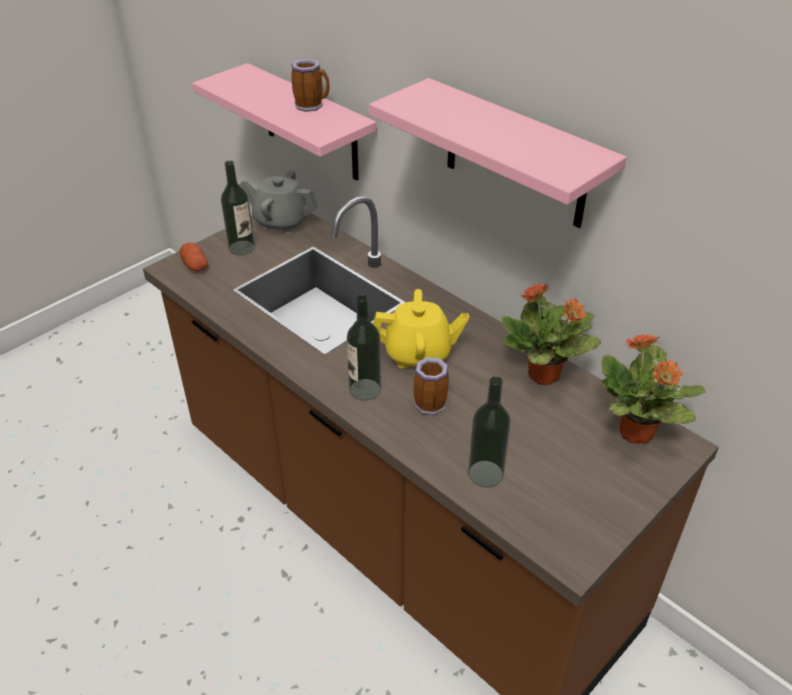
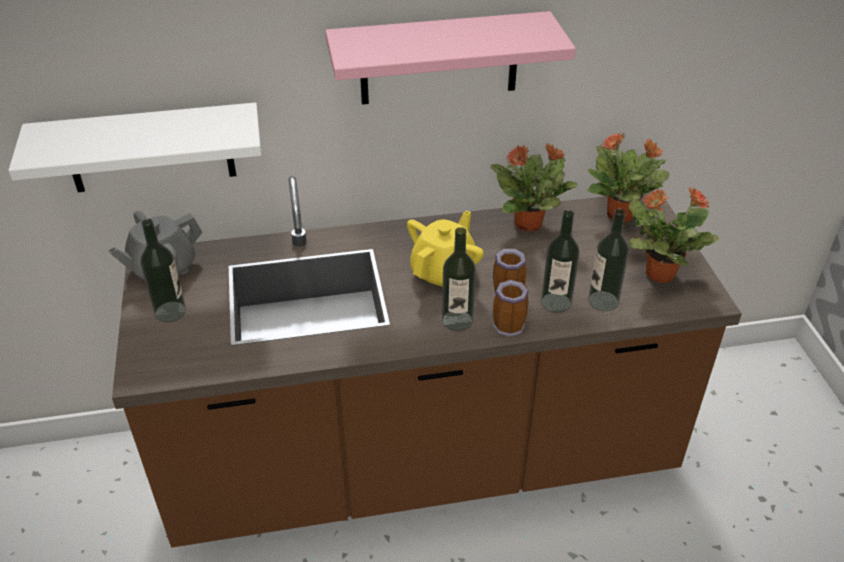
camera: 55 degrees left, 0 degrees up
potato [179,242,208,272] -> none
pink shelf [192,63,376,180] -> white shelf [9,102,261,192]
mug [291,58,330,112] -> mug moved to [493,280,529,337]
none -> bottle [541,210,580,313]
none -> potted plant [628,187,719,283]

